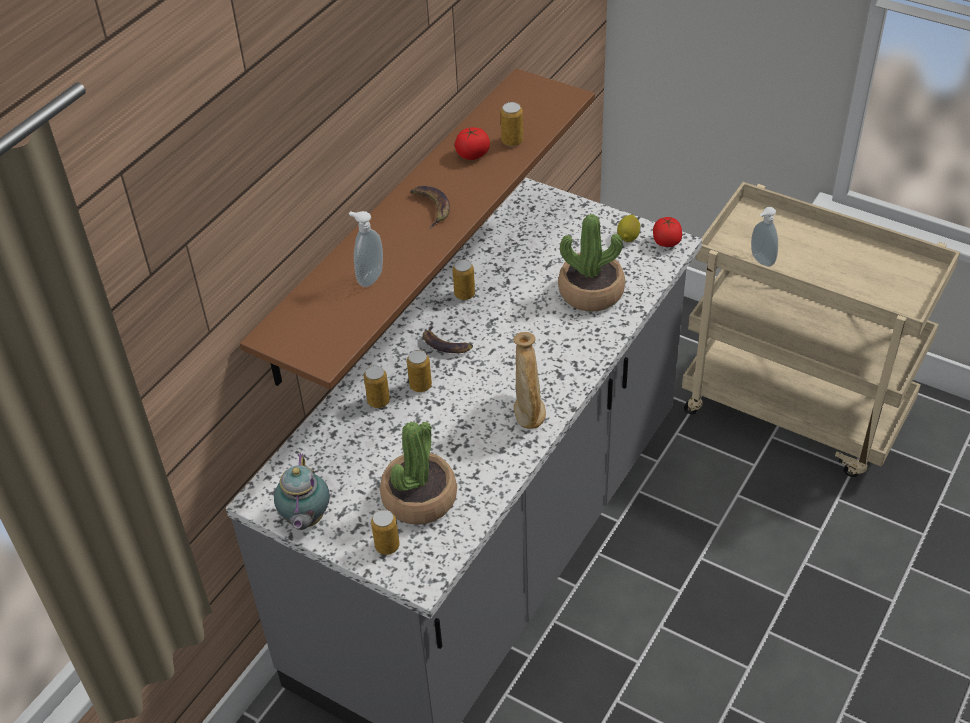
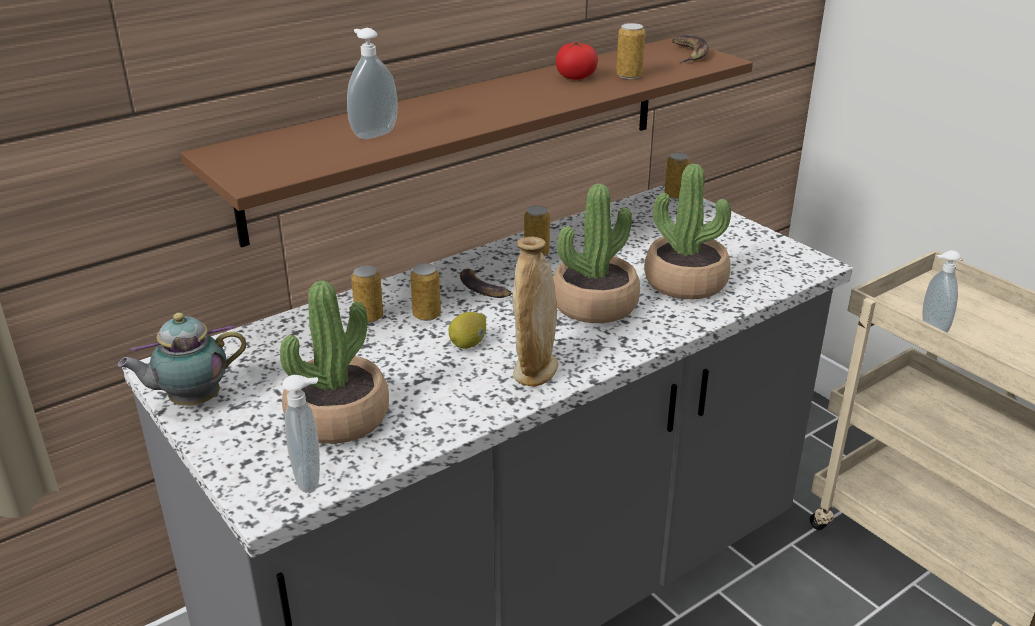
camera: 20 degrees right, 15 degrees down
teapot [274,453,330,530] -> teapot turned 45 degrees clockwise [118,313,246,406]
can [371,510,400,555] -> can moved to [664,152,690,199]
banana [410,186,450,228] -> banana moved to [672,35,709,64]
lemon [617,215,641,242] -> lemon moved to [448,312,486,349]
tomato [653,217,682,247] -> none
none -> soap dispenser [282,375,320,492]
none -> potted plant [553,184,640,323]

